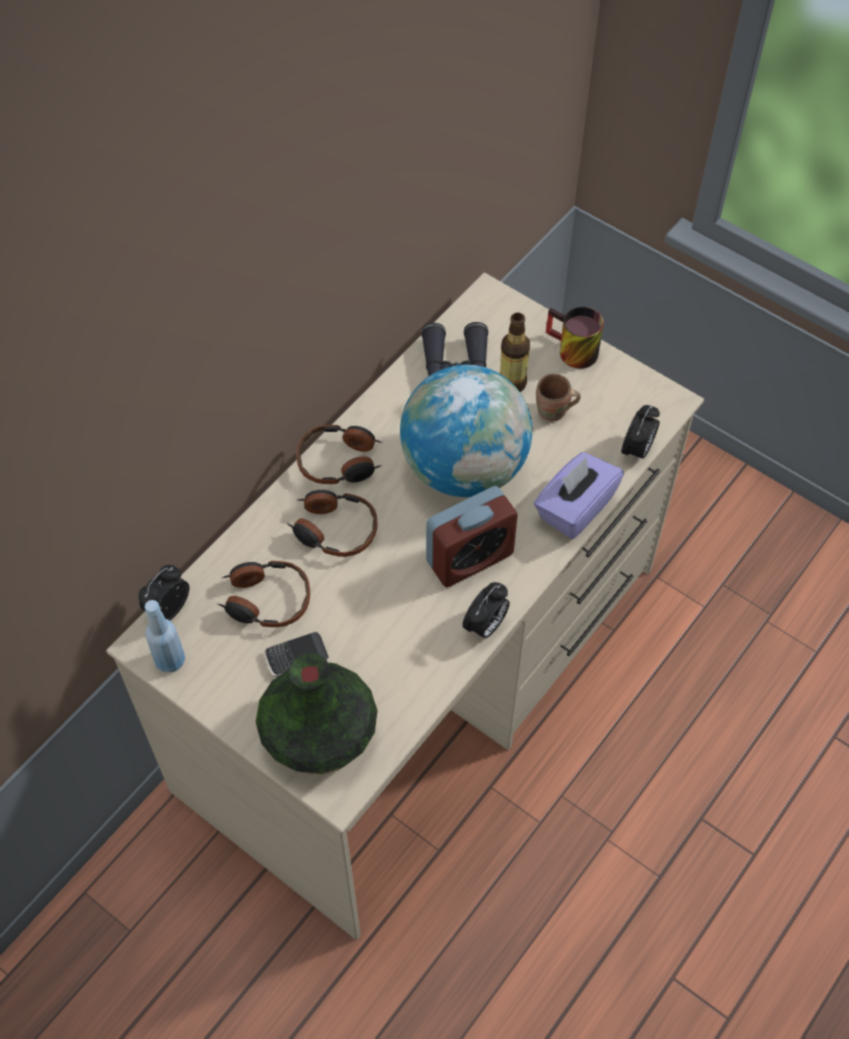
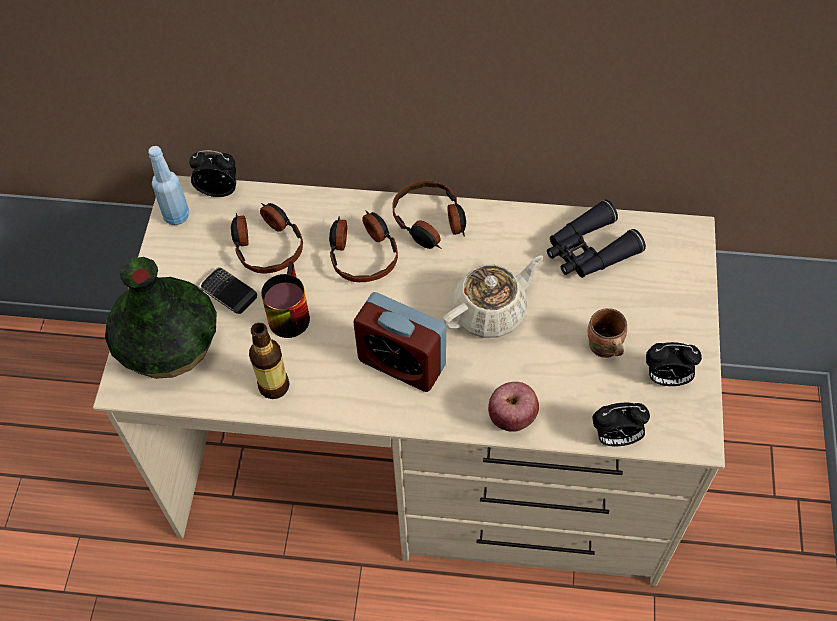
camera: 60 degrees right, 0 degrees up
globe [400,365,532,497] -> beige teapot [442,255,543,338]
alarm clock [462,582,510,640] -> alarm clock moved to [646,342,702,386]
bottle [500,313,530,392] -> bottle moved to [249,323,290,399]
purple tissue box [534,452,624,539] -> apple [488,382,539,432]
mug [546,307,604,369] -> mug moved to [261,261,310,338]

